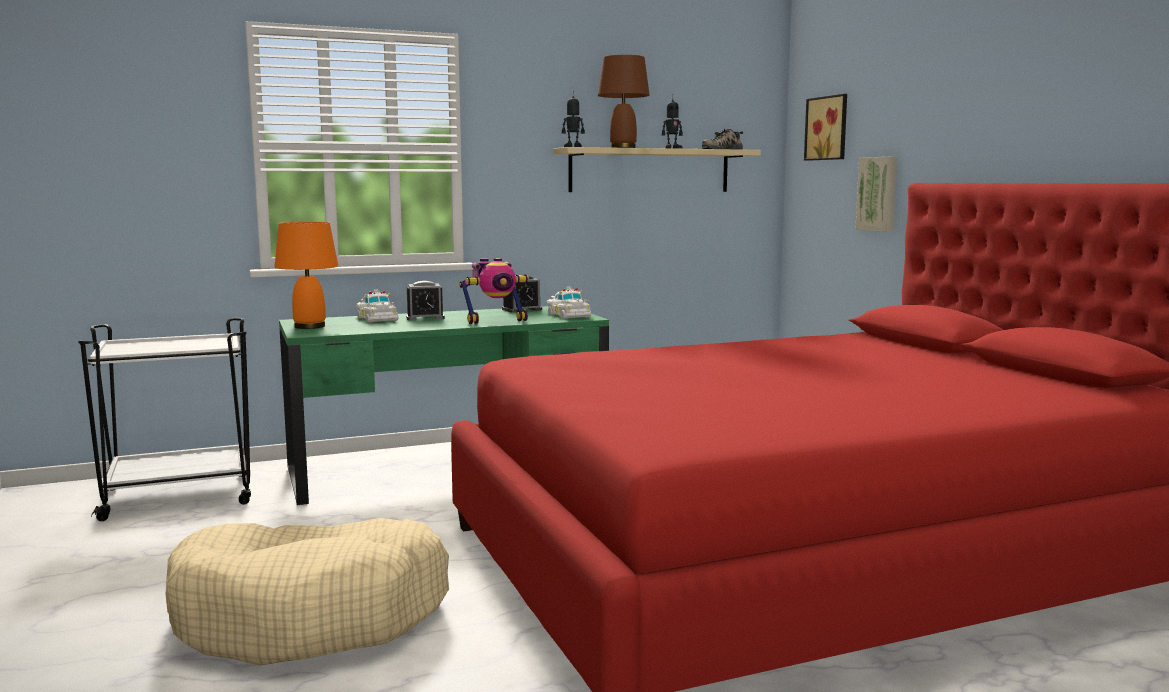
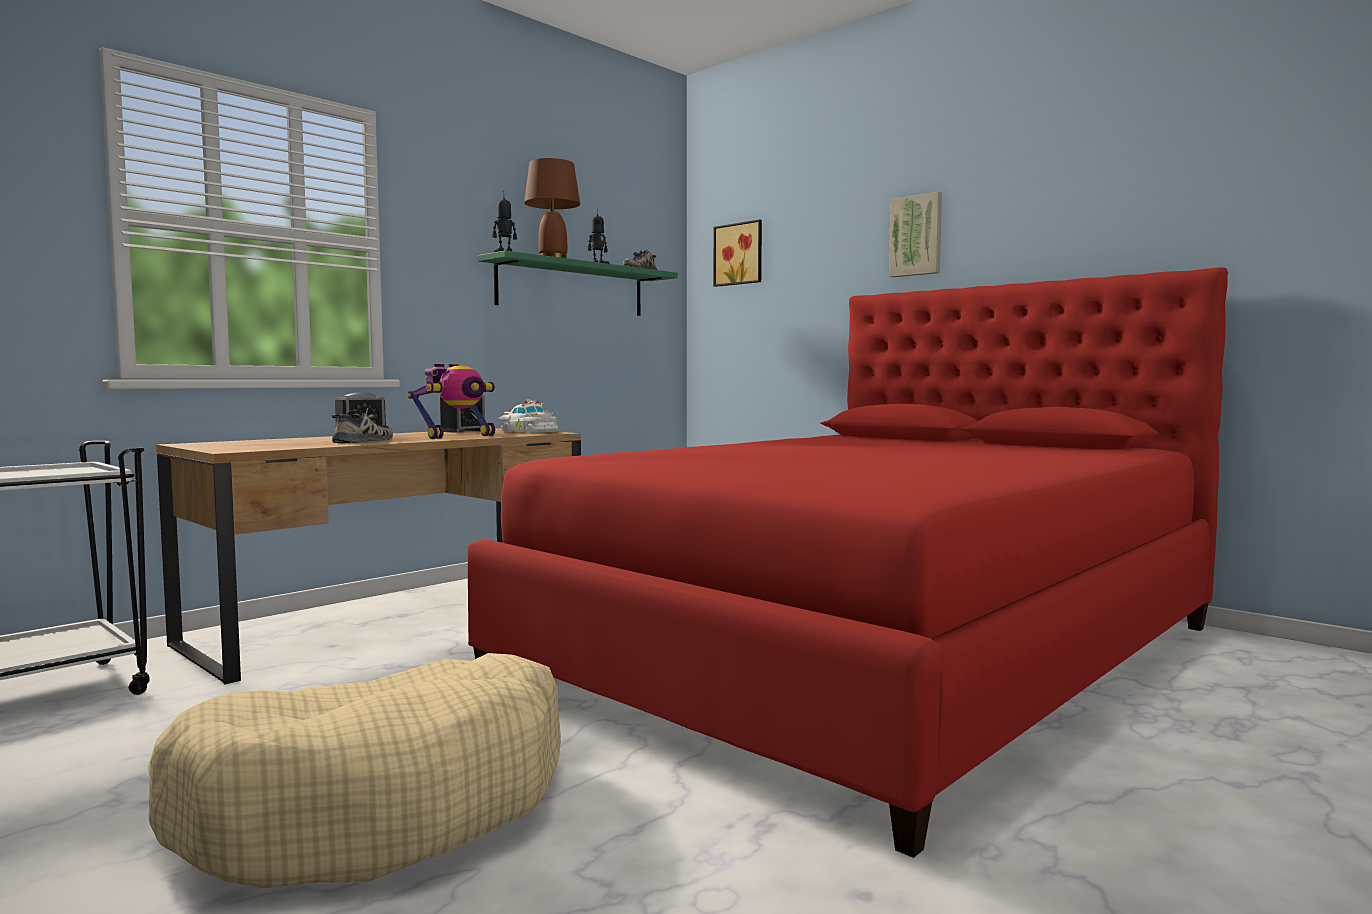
camera: 25 degrees left, 5 degrees down
orange table lamp [274,222,339,329] -> none
green desk [279,306,609,505] -> brown desk [156,428,581,685]
white toy car [356,289,399,323] -> none
beige shelf [553,147,761,192] -> green shelf [478,250,678,316]
picture [855,156,898,232] -> picture moved to [889,192,942,277]
none -> shoe [332,410,393,443]

